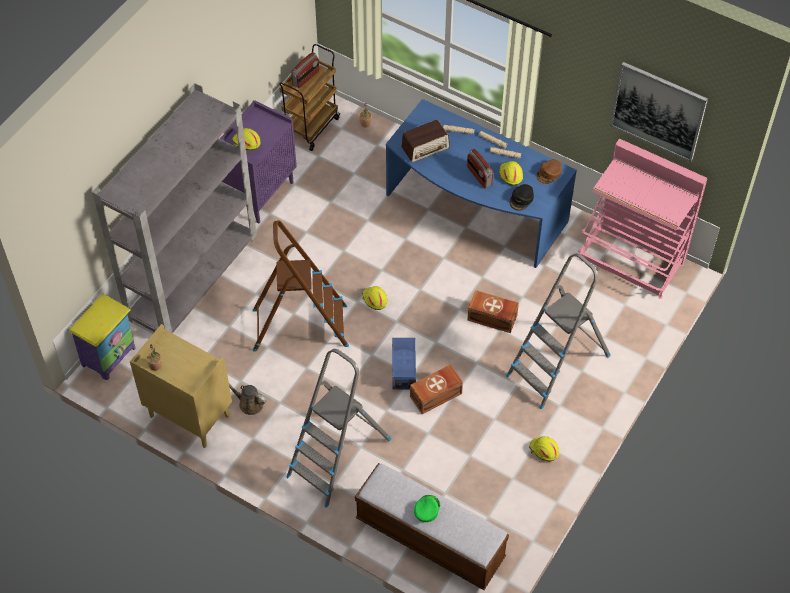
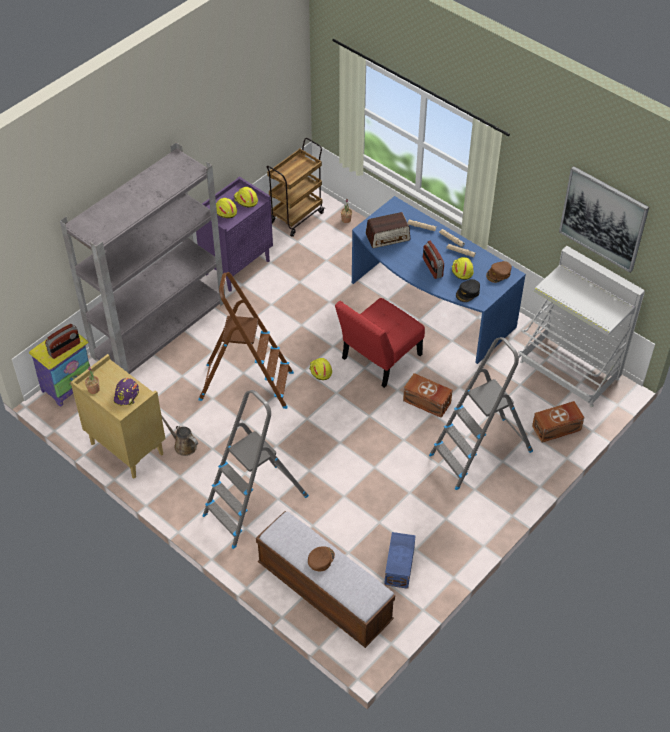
camera: 10 degrees right, 5 degrees down
radio [291,52,319,88] -> radio moved to [45,324,80,359]
blue storage box [392,338,416,390] -> blue storage box moved to [384,532,416,589]
brown storage box [410,365,463,414] -> brown storage box moved to [532,401,584,443]
green cap [414,495,440,522] -> brown cap [308,546,335,571]
yellow hard hat [529,436,559,461] -> yellow hard hat moved to [234,187,258,207]
pink shoe rack [578,139,707,299] -> white shoe rack [518,246,645,407]
none -> purple hard hat [114,378,139,406]
none -> red chair [335,298,425,388]

